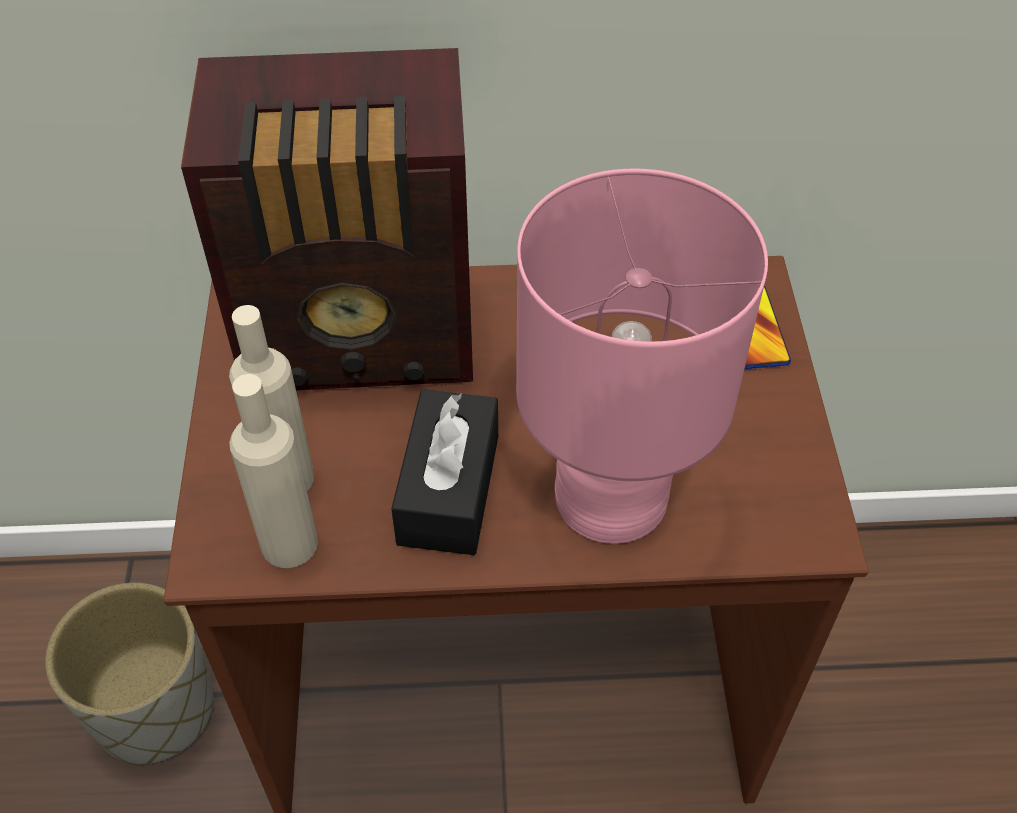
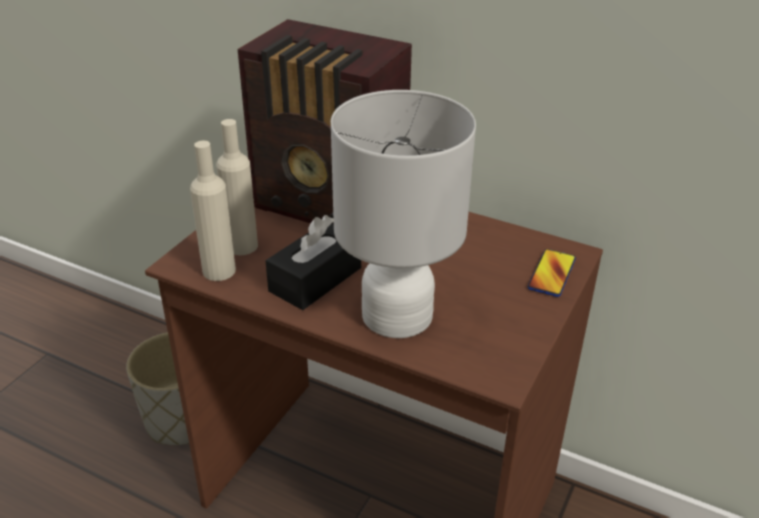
camera: 30 degrees right, 15 degrees down
pink table lamp [516,168,768,544] -> grey table lamp [331,90,476,338]

